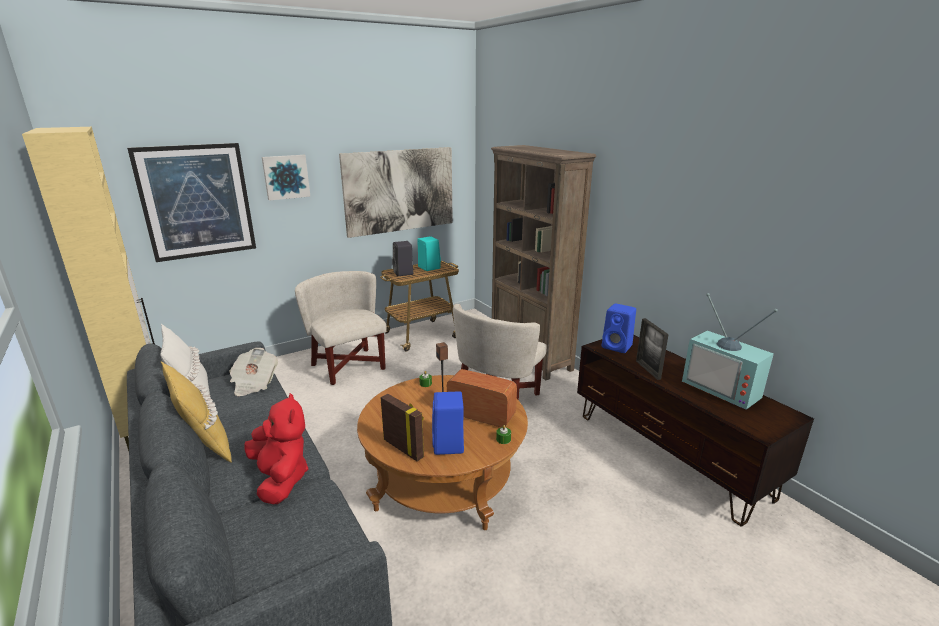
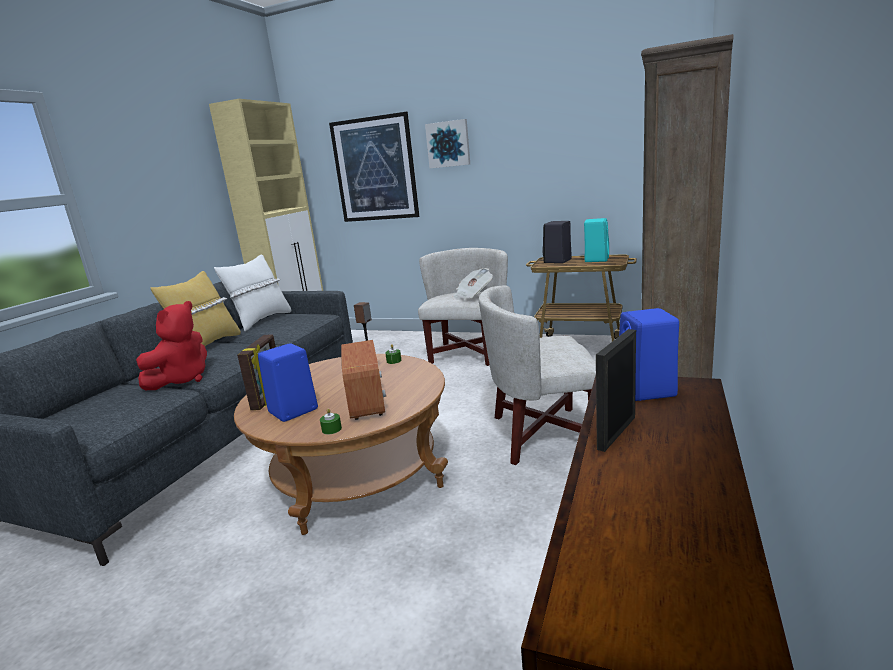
camera: 55 degrees right, 5 degrees down
newspaper [229,348,278,396] -> newspaper moved to [452,268,493,300]
picture [339,147,453,238] -> none
television [682,293,778,410] -> none

